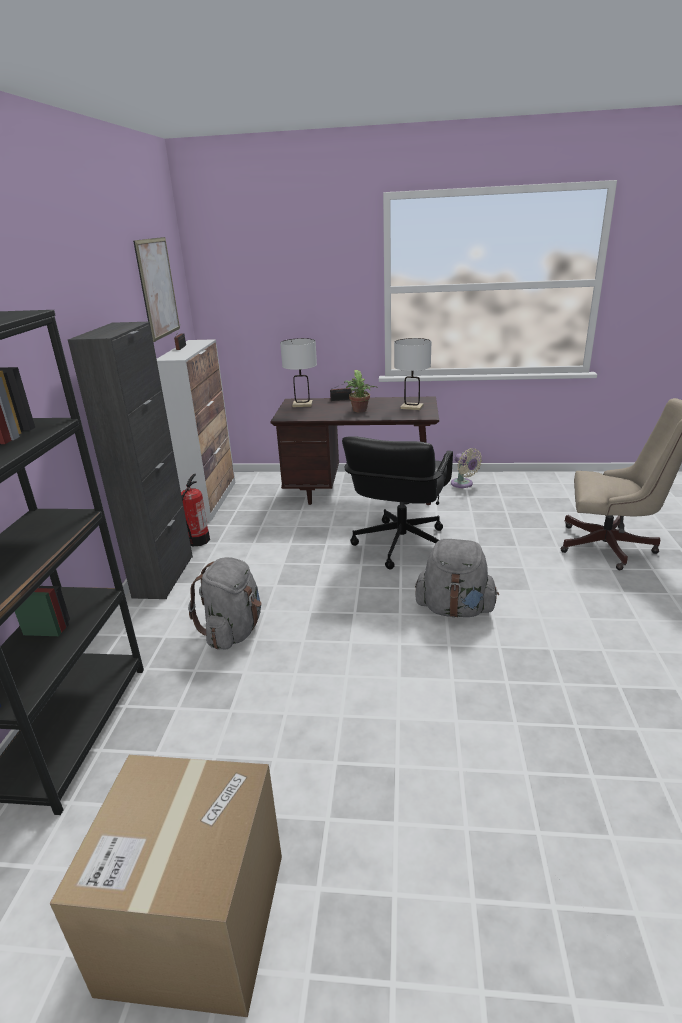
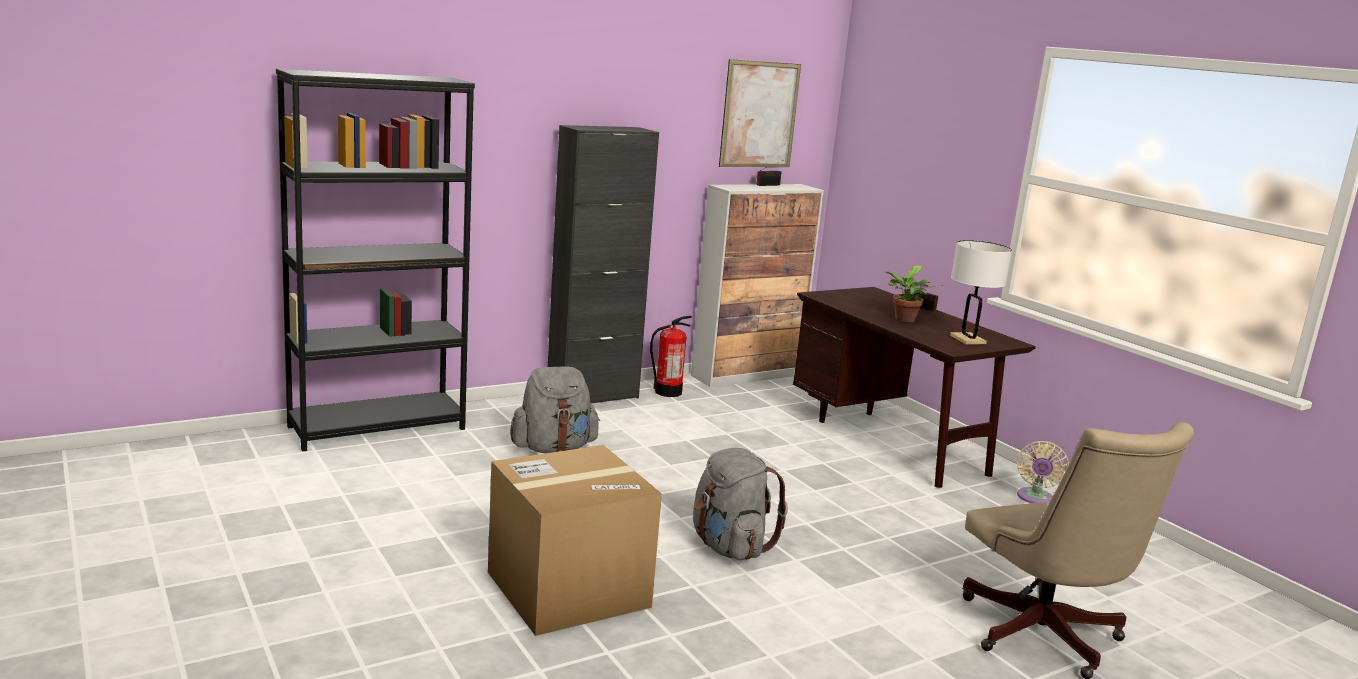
camera: 50 degrees right, 10 degrees down
cardboard box [50,755,282,1017] -> cardboard box moved to [488,445,662,636]
white table lamp [280,338,317,407] -> none
black office chair [342,436,453,569] -> none

